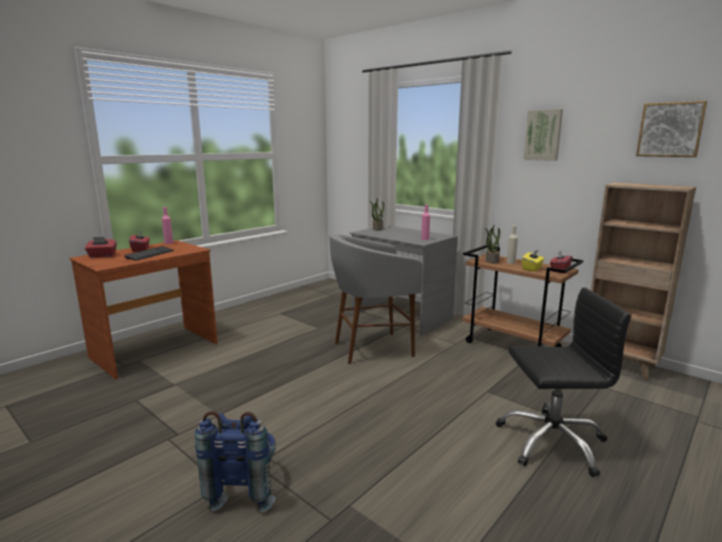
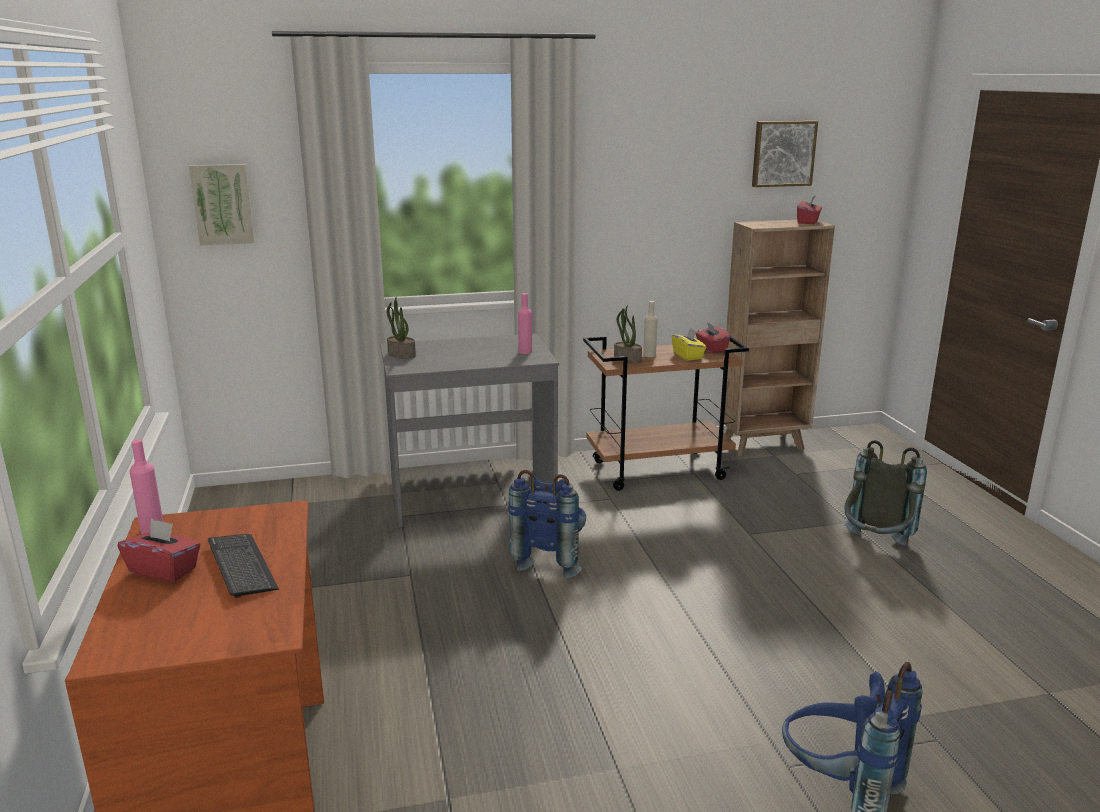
camera: 55 degrees left, 5 degrees up
red tissue box [85,237,117,258] -> red tissue box moved to [797,195,822,224]
grey stool [329,234,422,364] -> blue backpack [508,470,586,578]
black office chair [496,288,631,477] -> grey backpack [844,440,927,545]
picture [524,109,563,161] -> picture moved to [189,164,255,245]

